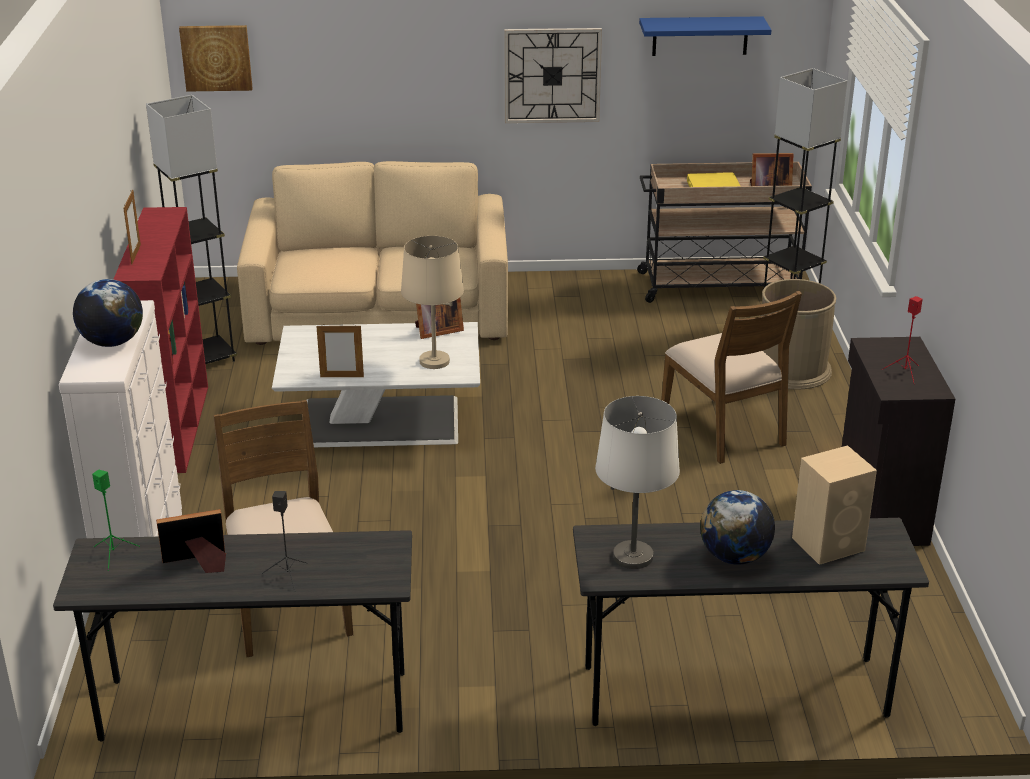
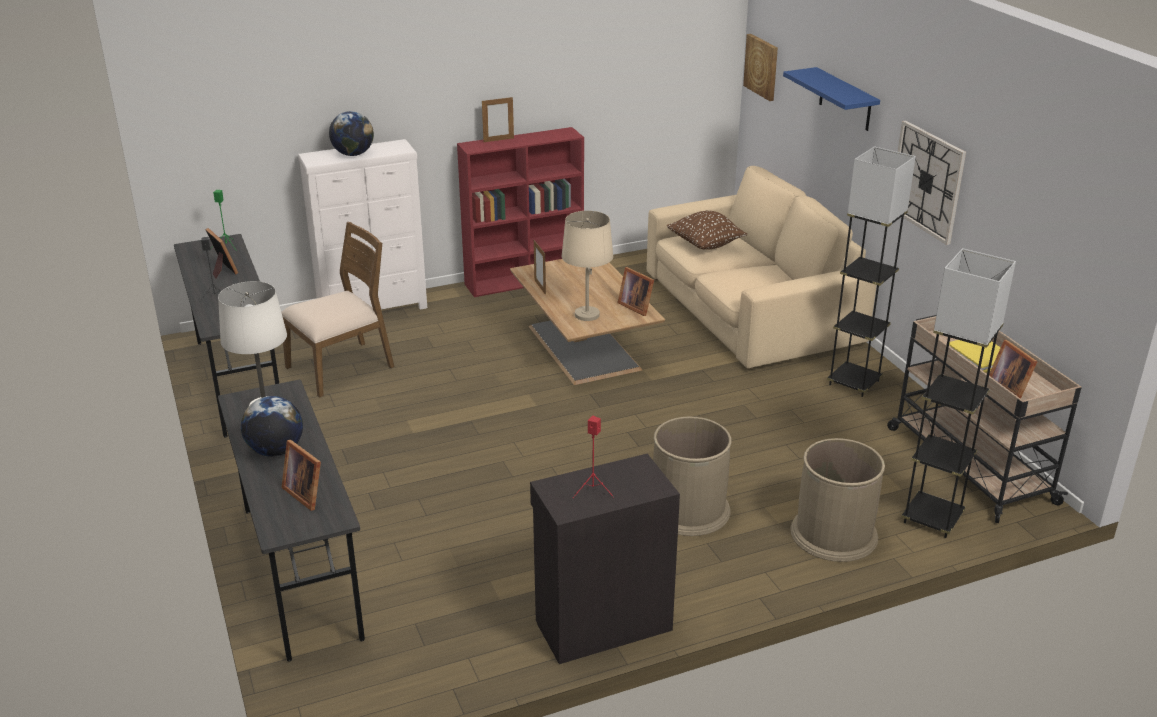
camera: 70 degrees right, 0 degrees up
grey floor lamp [146,95,237,364] -> grey floor lamp moved to [827,146,916,397]
white coffee table [272,322,480,447] -> brown coffee table [510,259,665,385]
blue shelf [639,16,771,56] -> blue shelf moved to [783,67,880,131]
brown chair [661,291,802,464] -> brown trash can [653,417,731,536]
beige speaker [792,445,877,565] -> picture frame [282,440,321,511]
none -> brown pillow [667,211,747,250]

